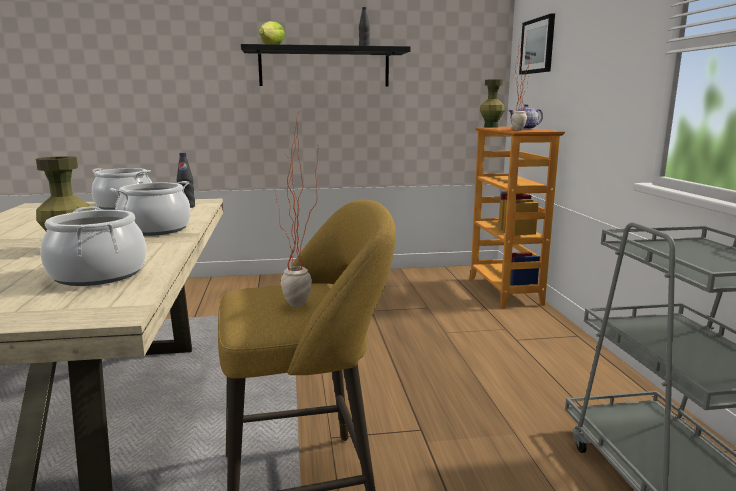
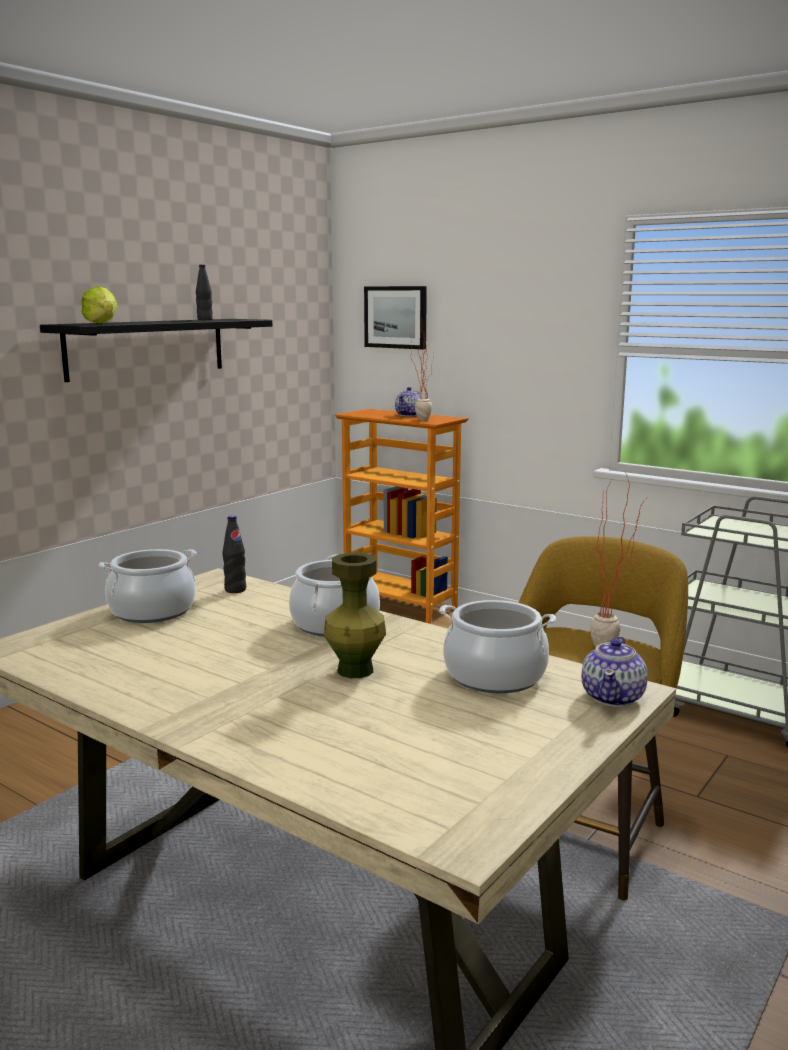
camera: 45 degrees left, 0 degrees up
green vase [480,79,505,128] -> none
none -> teapot [581,636,648,707]

